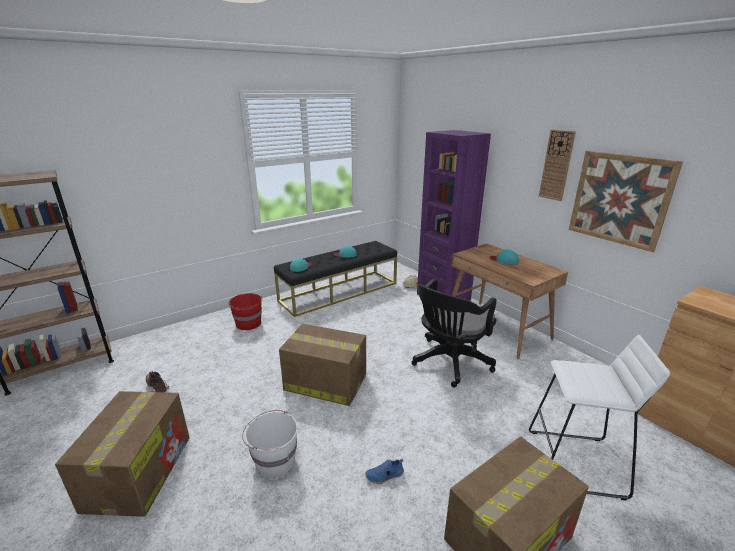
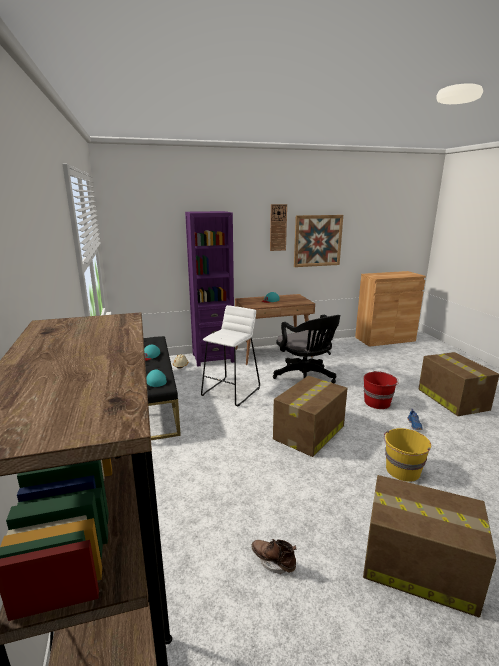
camera: 70 degrees left, 5 degrees down
brown boot [146,371,169,392] -> brown boot turned 60 degrees clockwise [251,539,296,575]
red bucket [229,293,263,330] -> red bucket moved to [364,371,399,409]
white bucket [242,410,298,479] -> yellow bucket [384,428,431,482]
white stool [529,335,670,500] -> white stool moved to [201,305,260,406]

